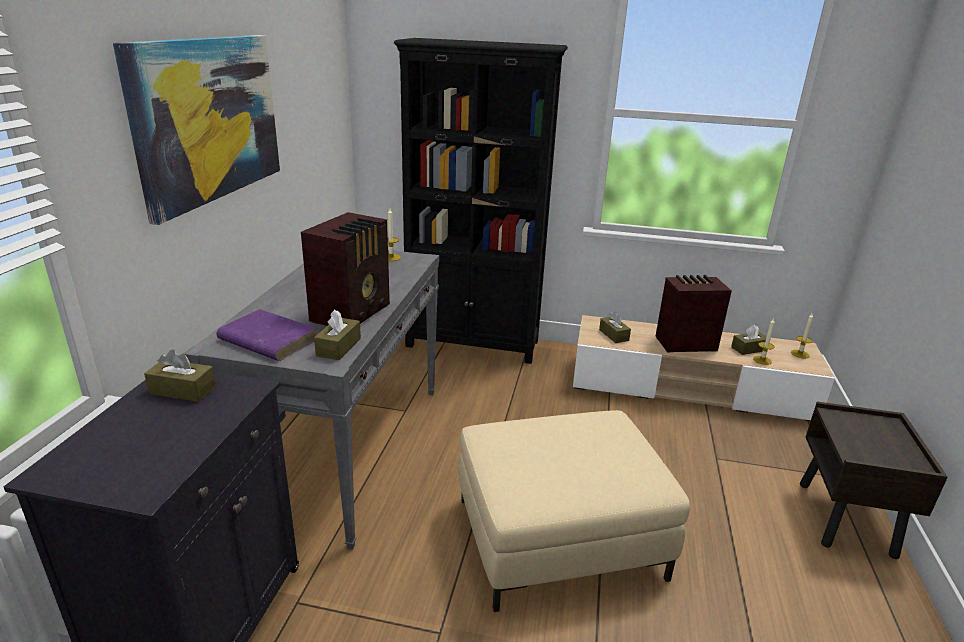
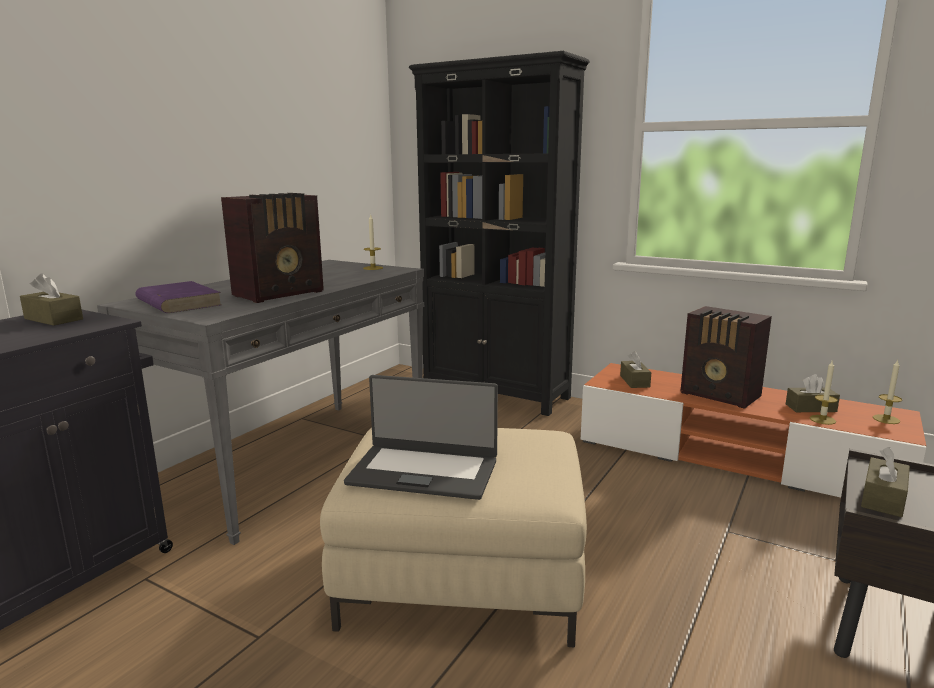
camera: 20 degrees right, 10 degrees down
picture [113,35,280,225] -> none
brown tissue box [314,310,361,360] -> brown tissue box moved to [861,447,910,517]
beige tv stand [573,315,835,421] -> orange tv stand [581,363,926,498]
radio [655,275,732,352] -> radio turned 150 degrees counterclockwise [681,306,772,409]
none -> laptop [344,375,498,500]

